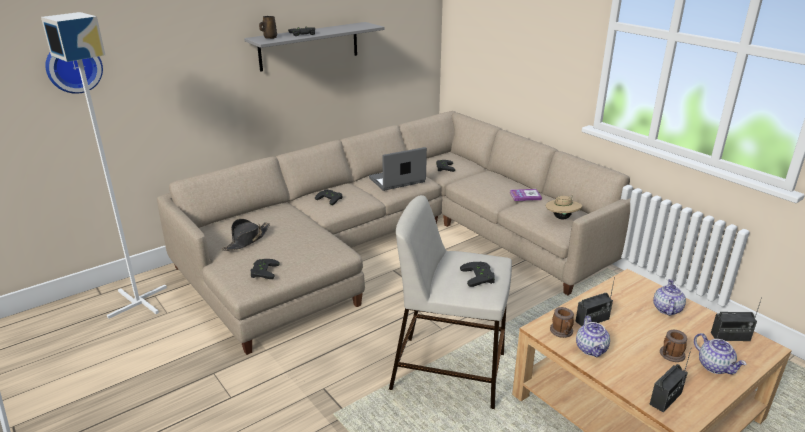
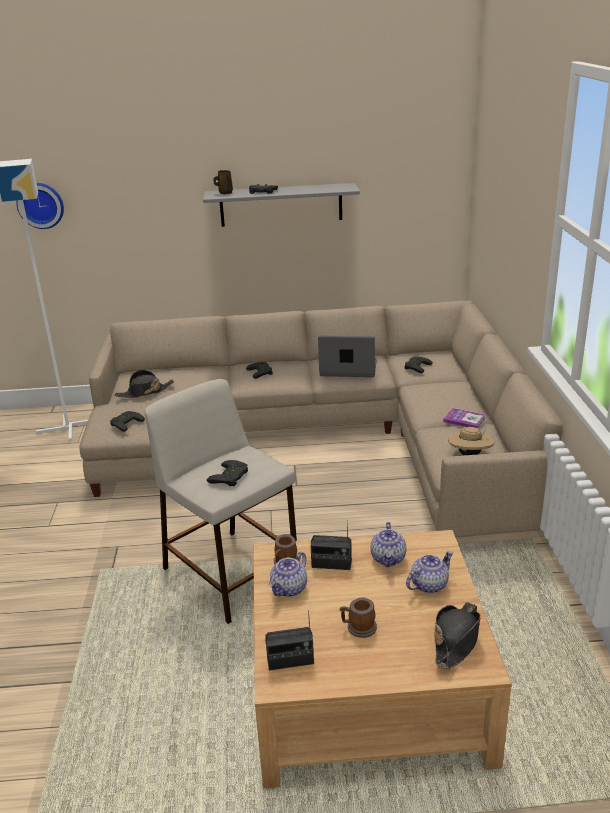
camera: 35 degrees right, 0 degrees up
teapot [694,333,747,375] -> teapot moved to [371,522,406,567]
radio [711,297,762,341] -> black hat [434,602,481,670]

